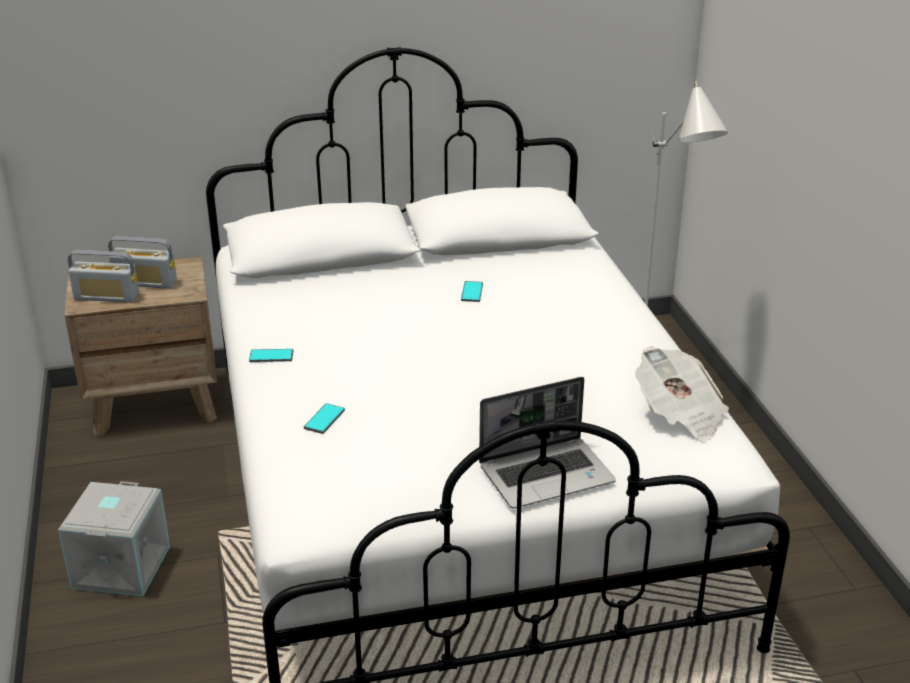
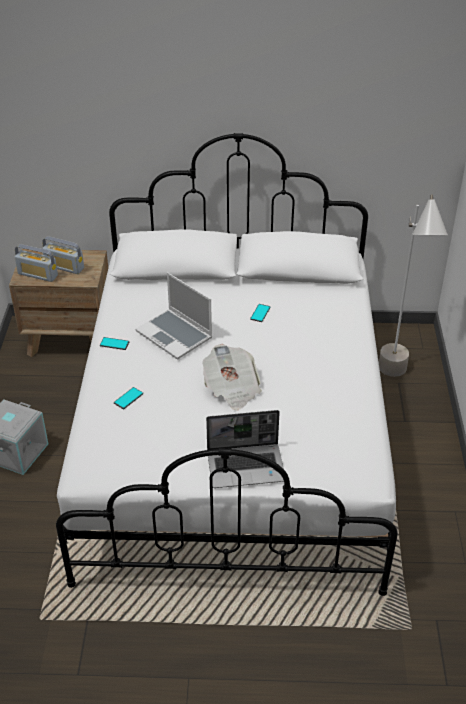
camera: 15 degrees right, 10 degrees up
newspaper [635,346,729,440] -> newspaper moved to [202,344,262,410]
none -> laptop [136,272,212,360]

